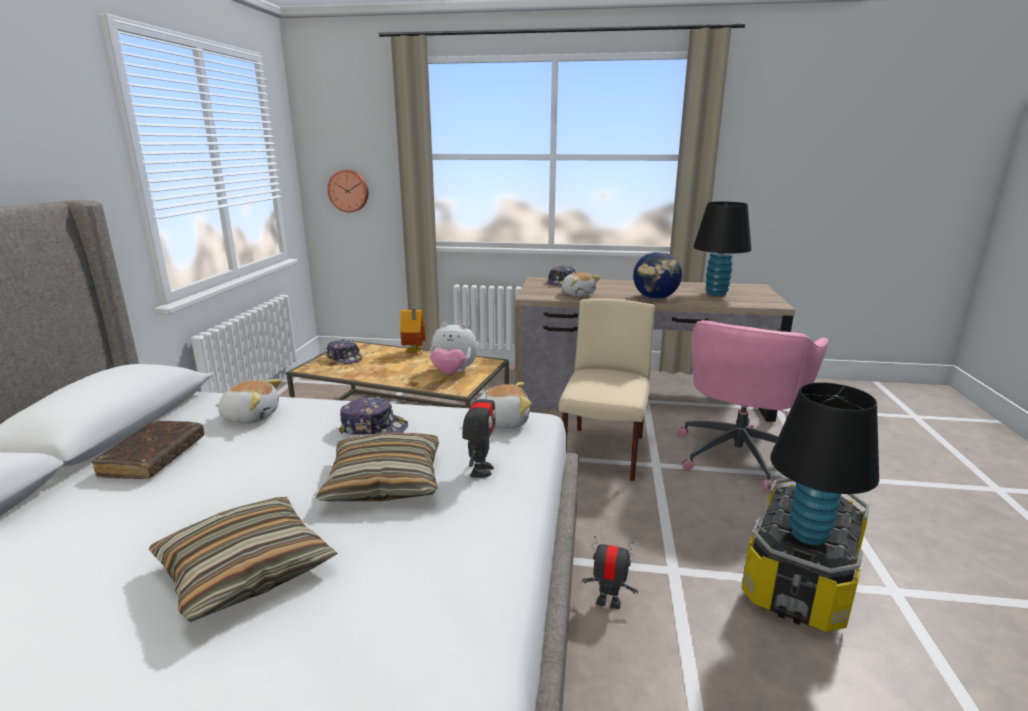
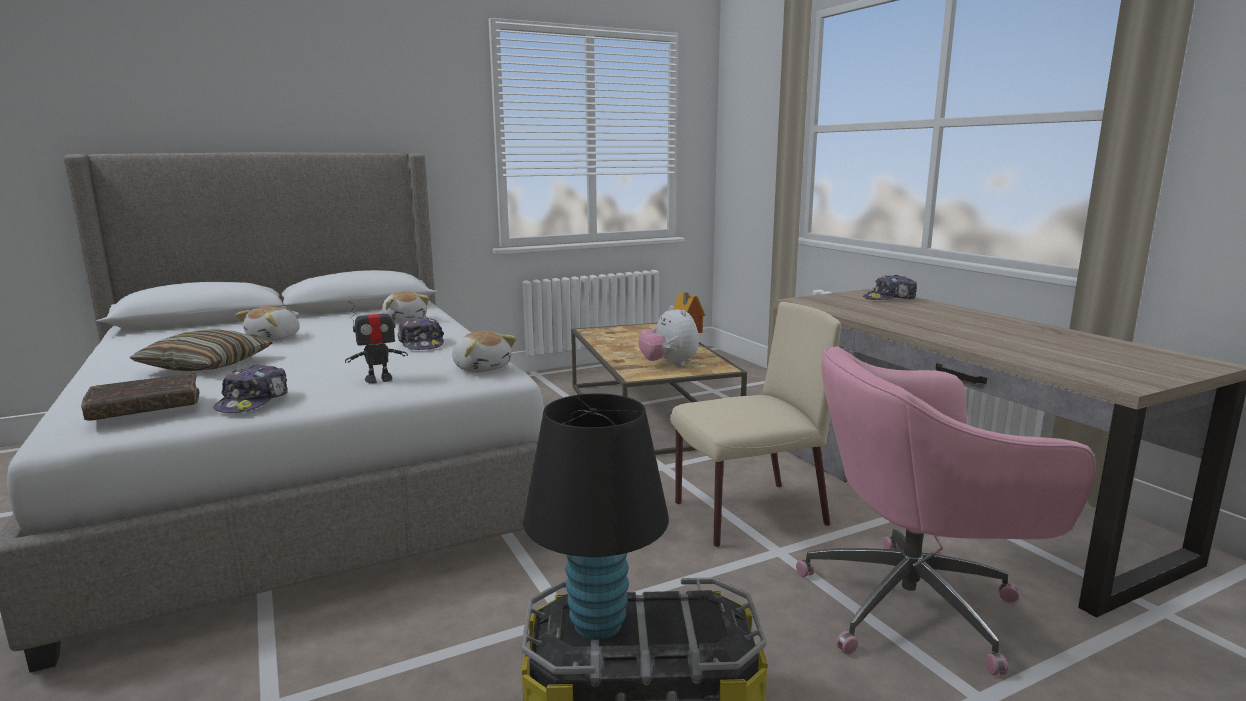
camera: 55 degrees right, 5 degrees down
brown book [91,421,204,479] -> brown book moved to [81,373,199,421]
pillow [316,433,439,501] -> none
wall clock [327,170,368,212] -> none
cap [327,339,363,364] -> cap moved to [213,364,287,413]
plush toy [561,272,600,296] -> plush toy moved to [236,306,300,341]
toy robot [582,536,638,609] -> none
globe [633,251,682,299] -> none
black table lamp [693,201,751,296] -> none

